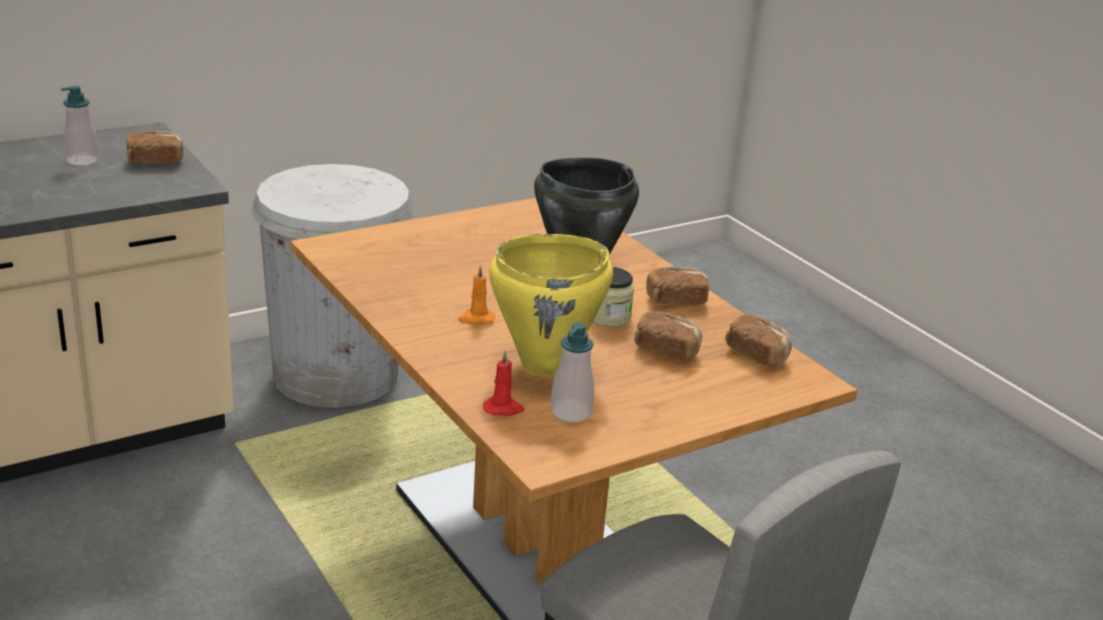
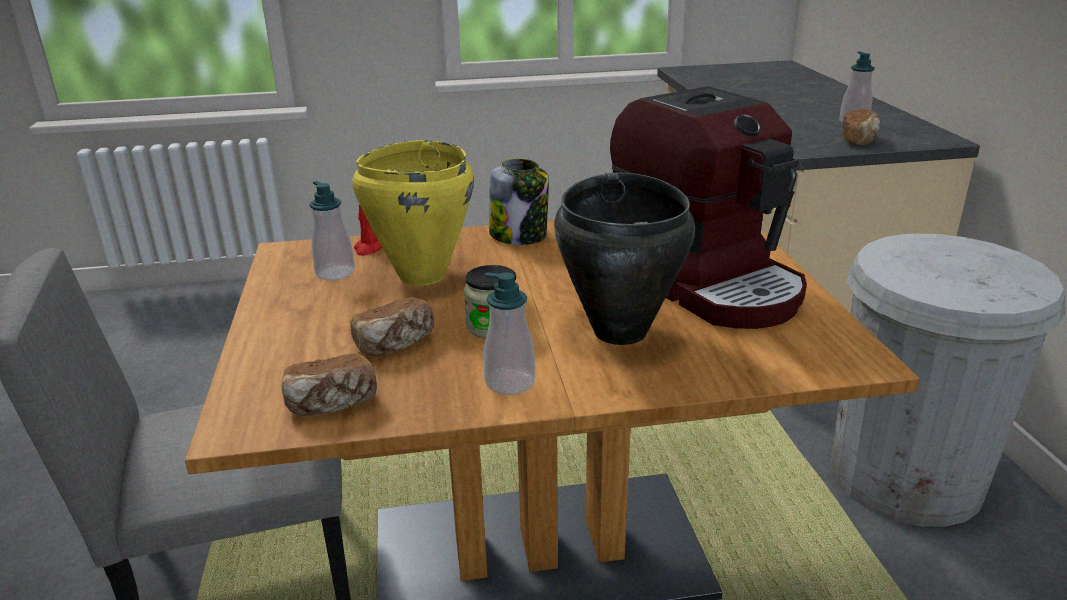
camera: 115 degrees right, 0 degrees up
orange candle [459,265,495,325] -> none
bread [646,267,709,305] -> soap dispenser [484,272,535,395]
none -> jar [489,158,549,245]
none -> coffee machine [610,86,807,329]

